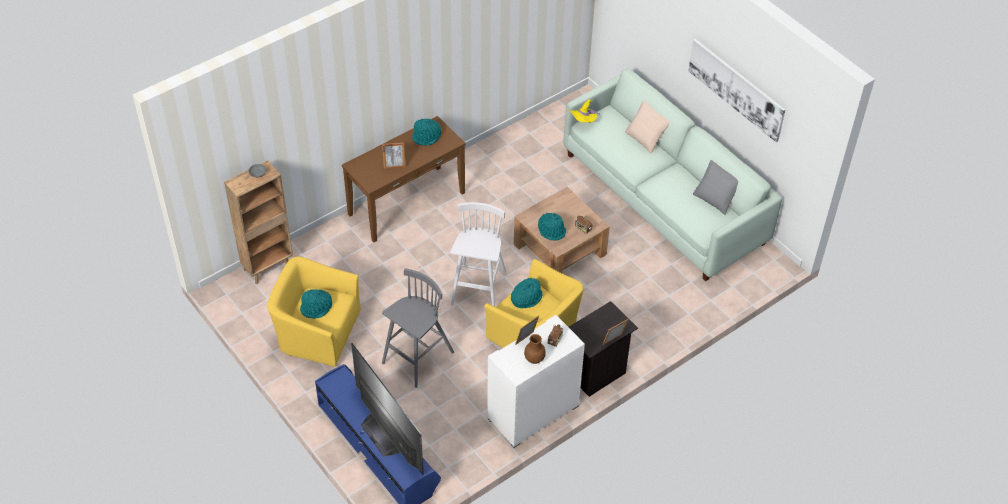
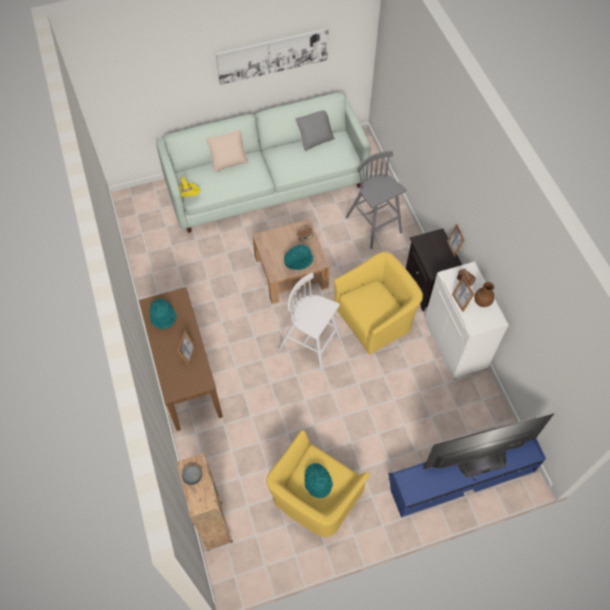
camera: 70 degrees left, 10 degrees up
grey stool [382,268,454,388] -> grey stool moved to [346,151,406,249]
turquoise hat [511,278,542,308] -> none

